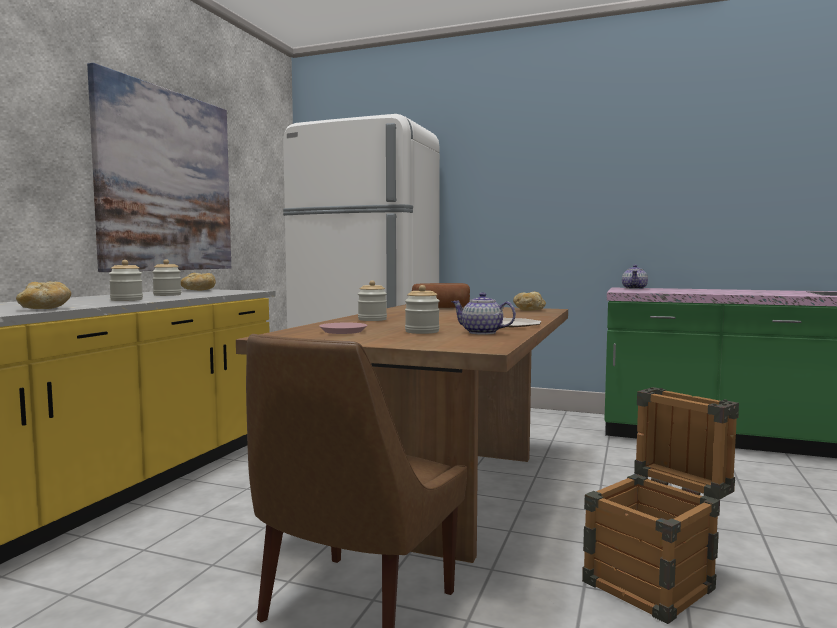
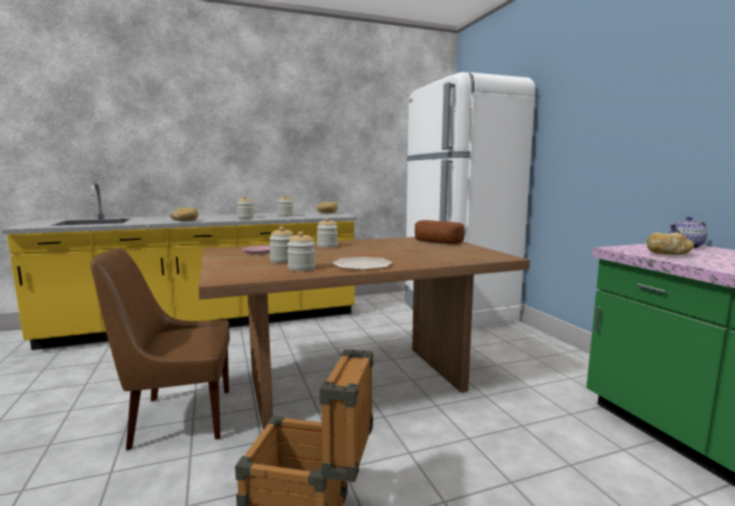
camera: 50 degrees right, 5 degrees up
picture [87,63,231,272] -> none
teapot [451,293,516,335] -> jar [287,231,316,271]
bread [513,292,546,311] -> bread moved to [647,233,694,255]

